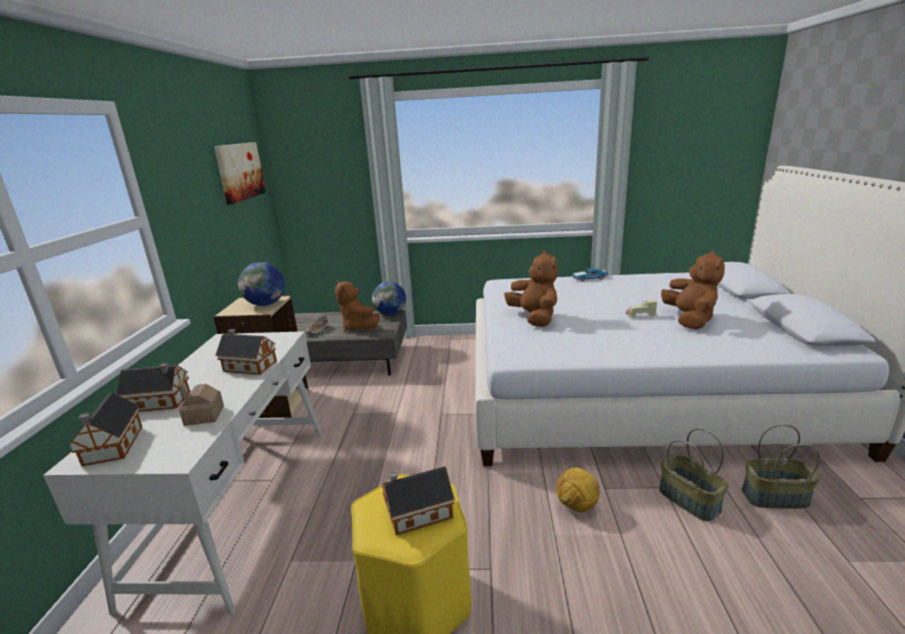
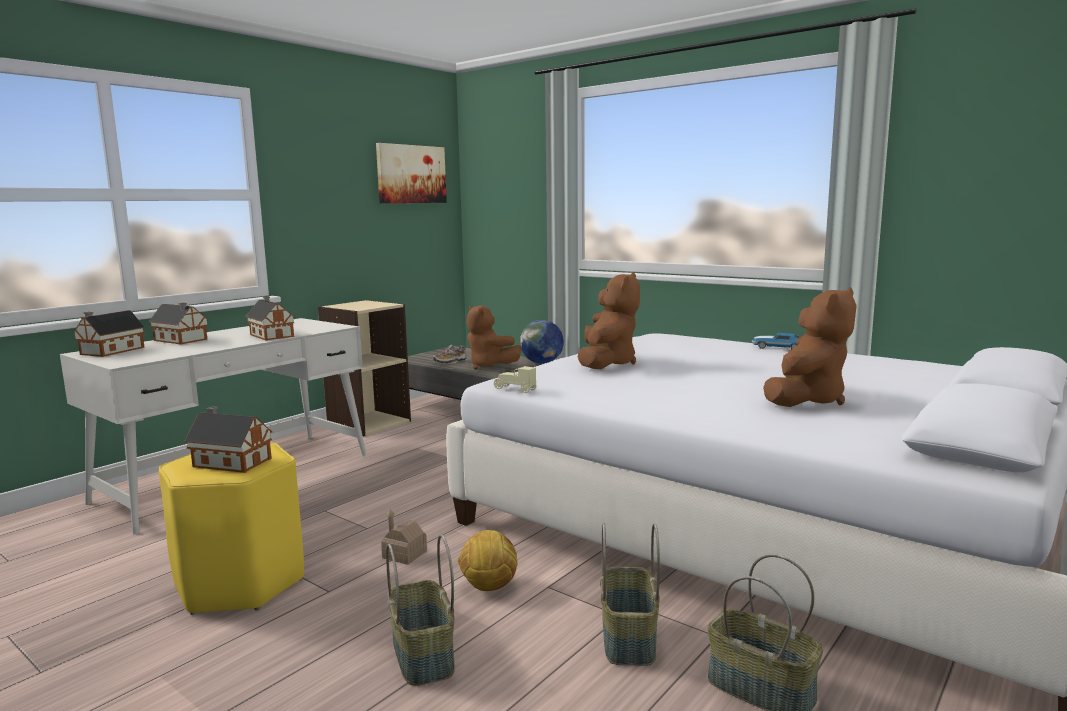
camera: 35 degrees right, 10 degrees down
toy house [176,380,224,426] -> toy house moved to [381,510,427,565]
globe [238,262,285,306] -> none
brown plush toy [335,280,380,332] -> brown plush toy turned 45 degrees counterclockwise [467,305,521,370]
beige toy car [625,300,657,318] -> beige toy car moved to [494,366,537,393]
none -> basket [386,534,455,686]

